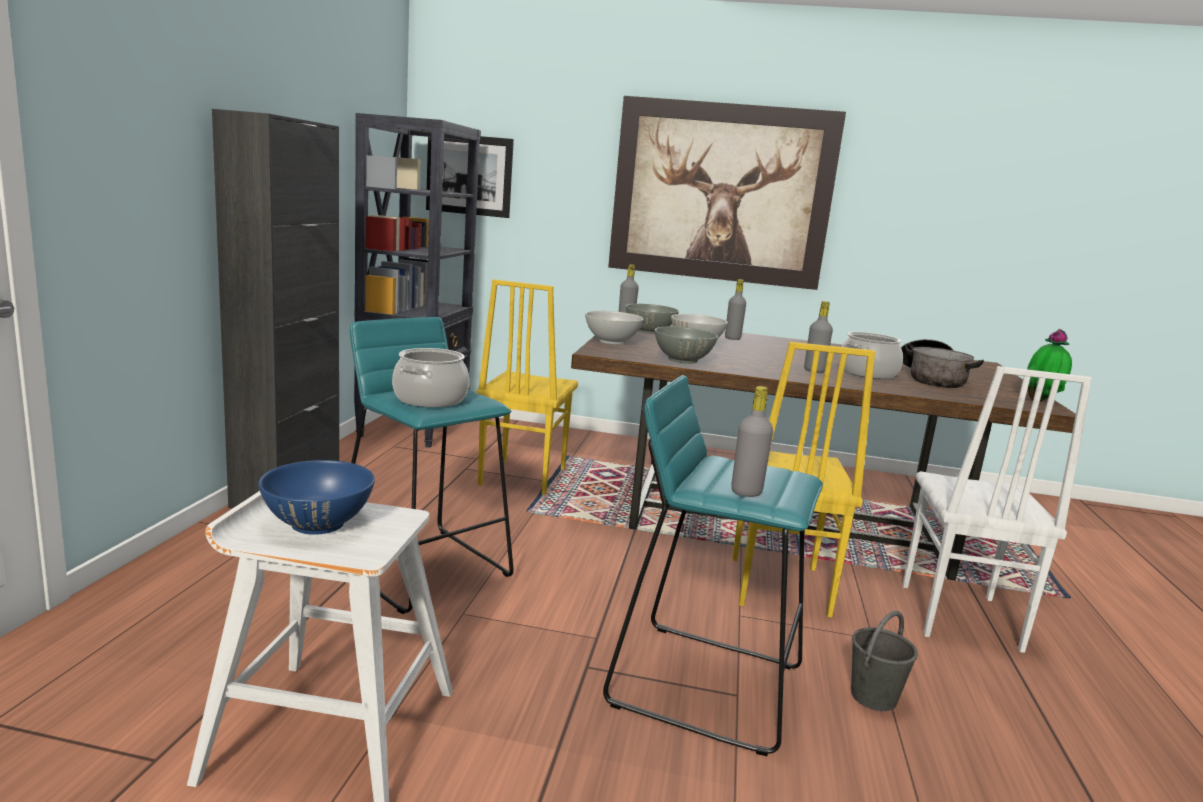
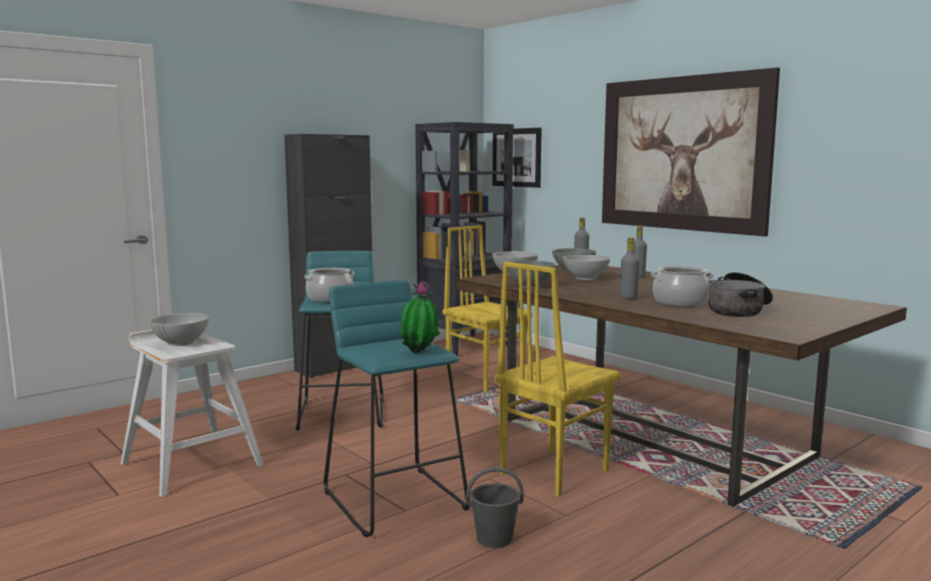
camera: 40 degrees right, 5 degrees down
blue bowl [258,460,375,535] -> white bowl [149,313,209,346]
yellow chair [476,279,578,495] -> yellow chair turned 90 degrees clockwise [443,225,532,393]
grey bottle [731,386,773,497] -> none
white chair [902,366,1092,653] -> none
potted plant [1027,329,1072,402] -> potted plant moved to [399,281,440,353]

